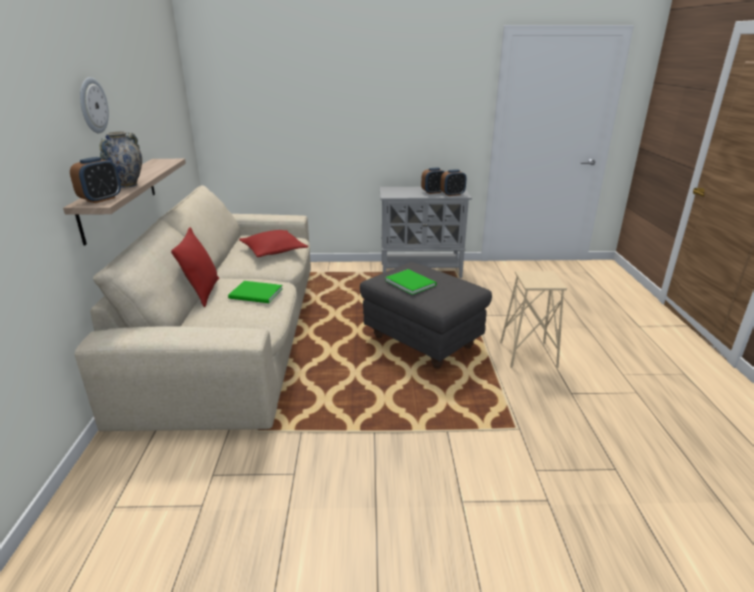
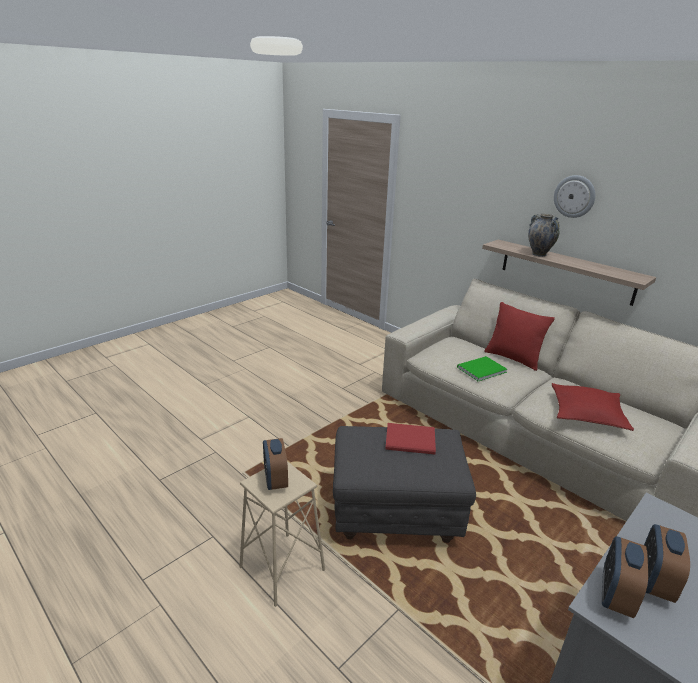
camera: 135 degrees right, 0 degrees up
alarm clock [70,157,121,203] -> alarm clock moved to [263,438,288,490]
green book [385,269,437,295] -> red book [385,423,436,455]

